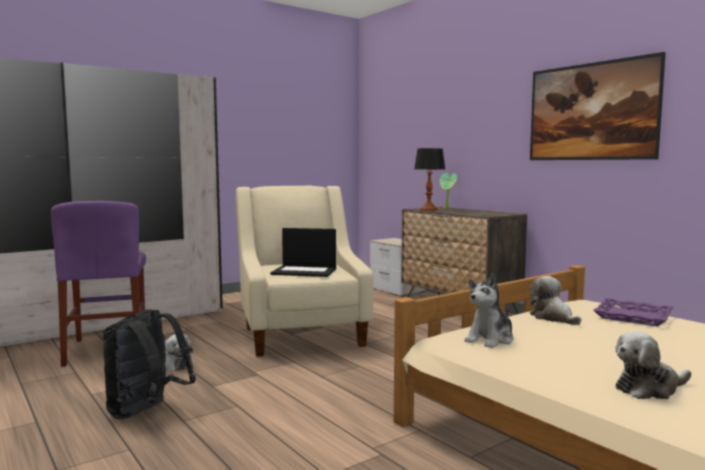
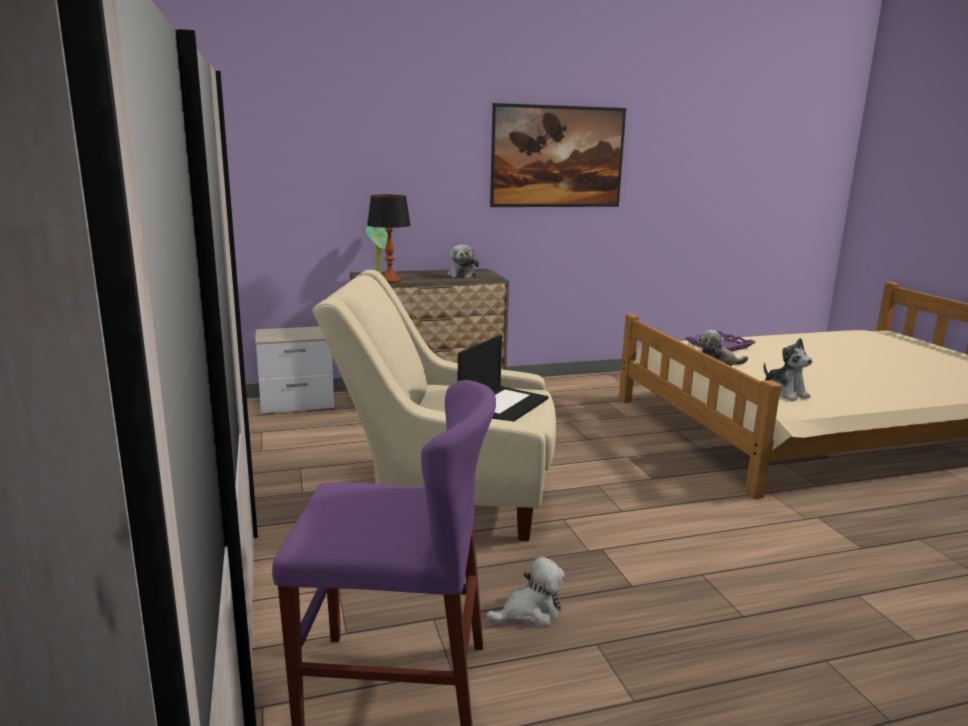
camera: 70 degrees left, 10 degrees up
black backpack [103,309,196,419] -> none
plush toy [615,331,691,399] -> plush toy moved to [447,245,479,278]

